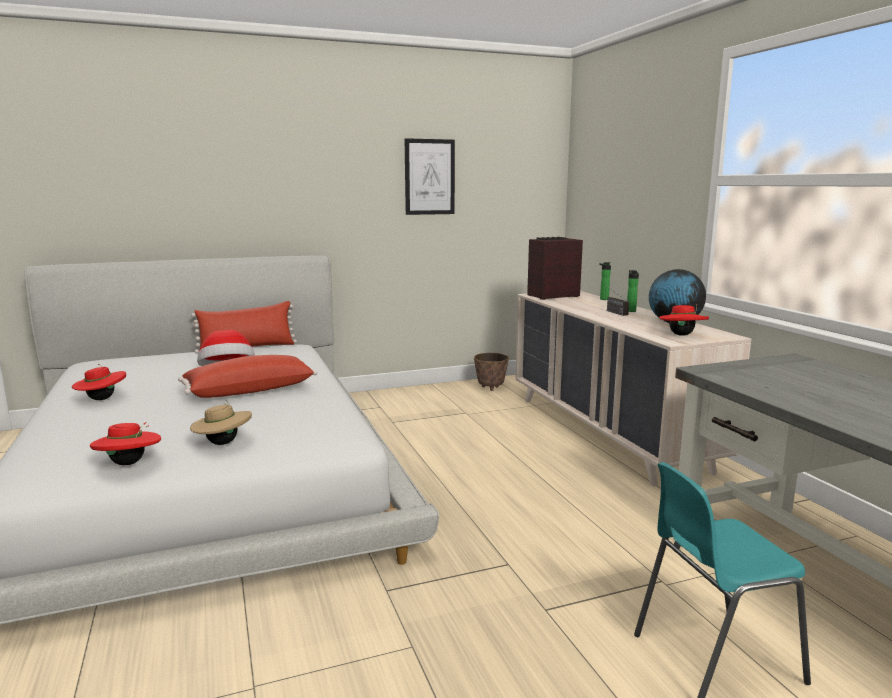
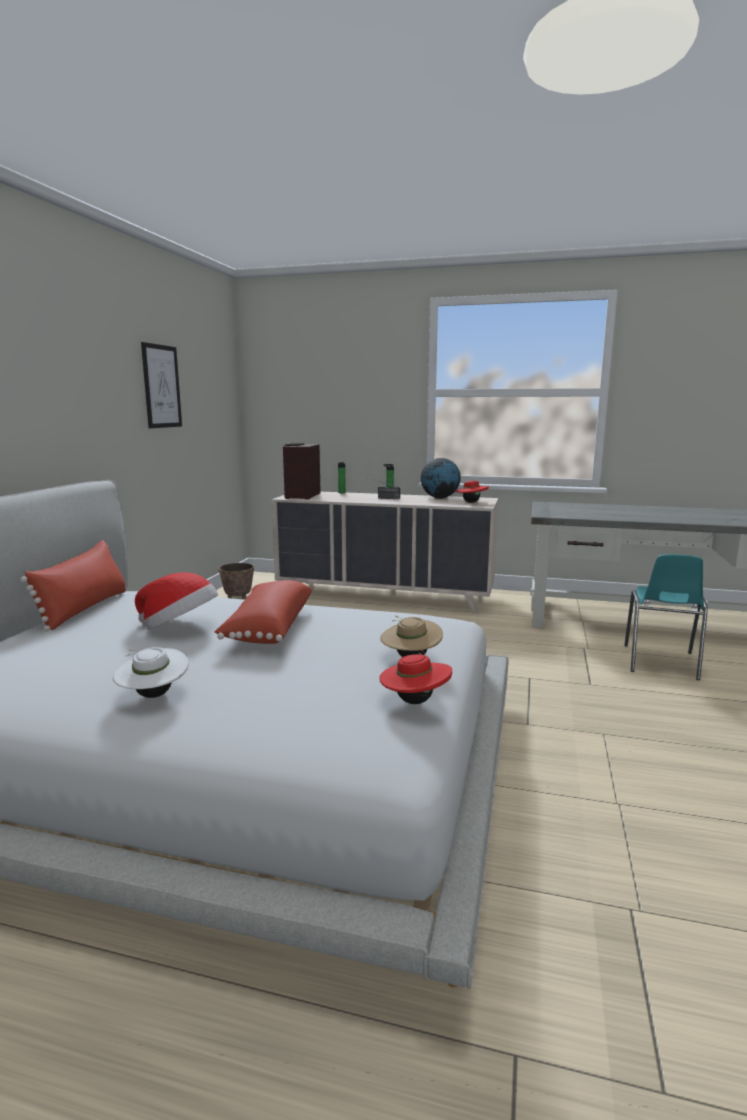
camera: 55 degrees left, 0 degrees up
red hat [72,364,126,400] -> white hat [113,647,188,698]

